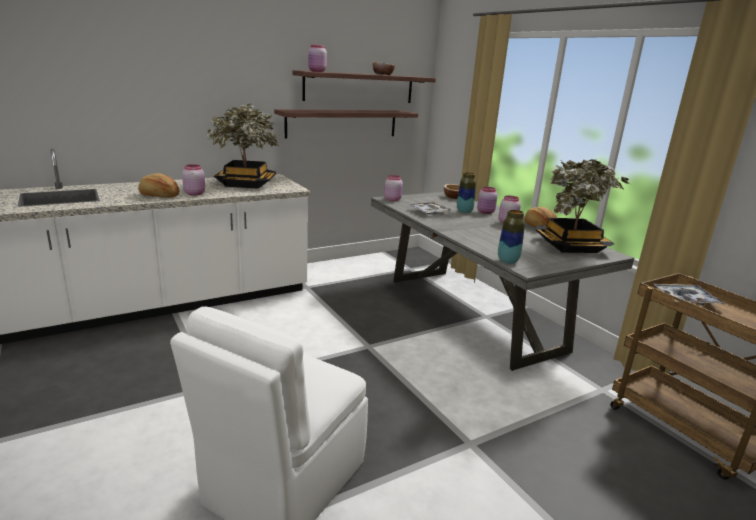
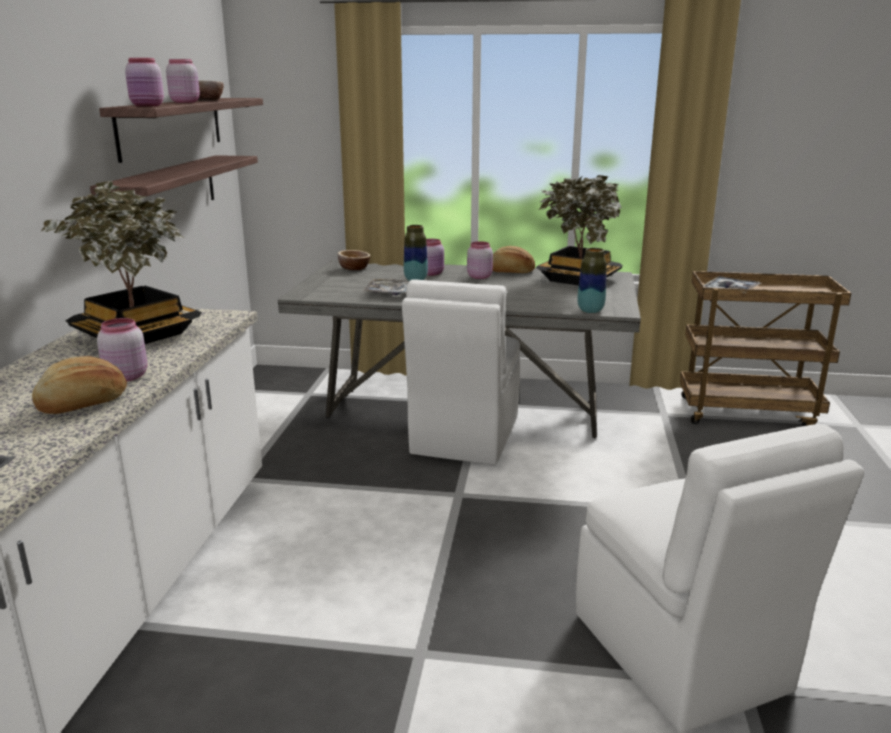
camera: 50 degrees left, 0 degrees up
pink jar [384,175,403,201] -> pink jar moved to [166,59,200,103]
none -> white chair [402,279,520,464]

